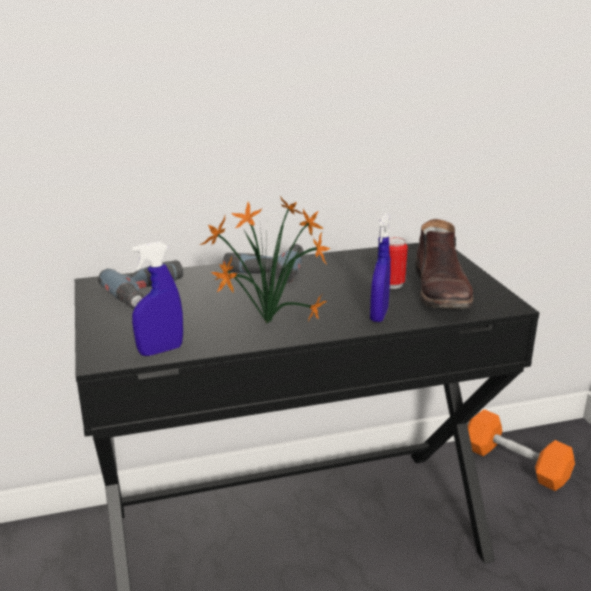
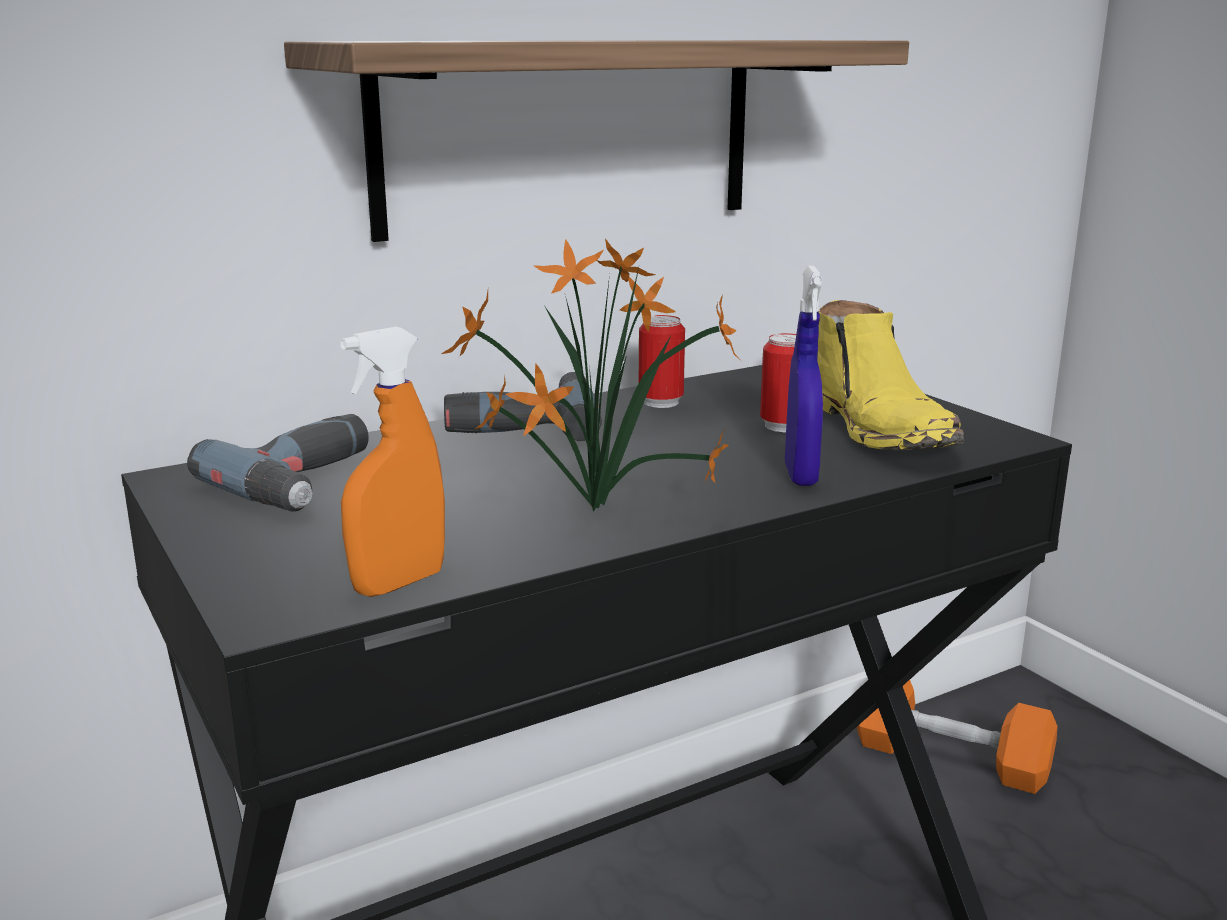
camera: 15 degrees left, 5 degrees down
blue spray bottle [131,241,183,356] -> orange spray bottle [340,327,445,597]
brown boot [415,219,473,309] -> yellow boot [817,300,964,450]
none -> shelf [284,40,909,242]
none -> can [639,315,685,408]

